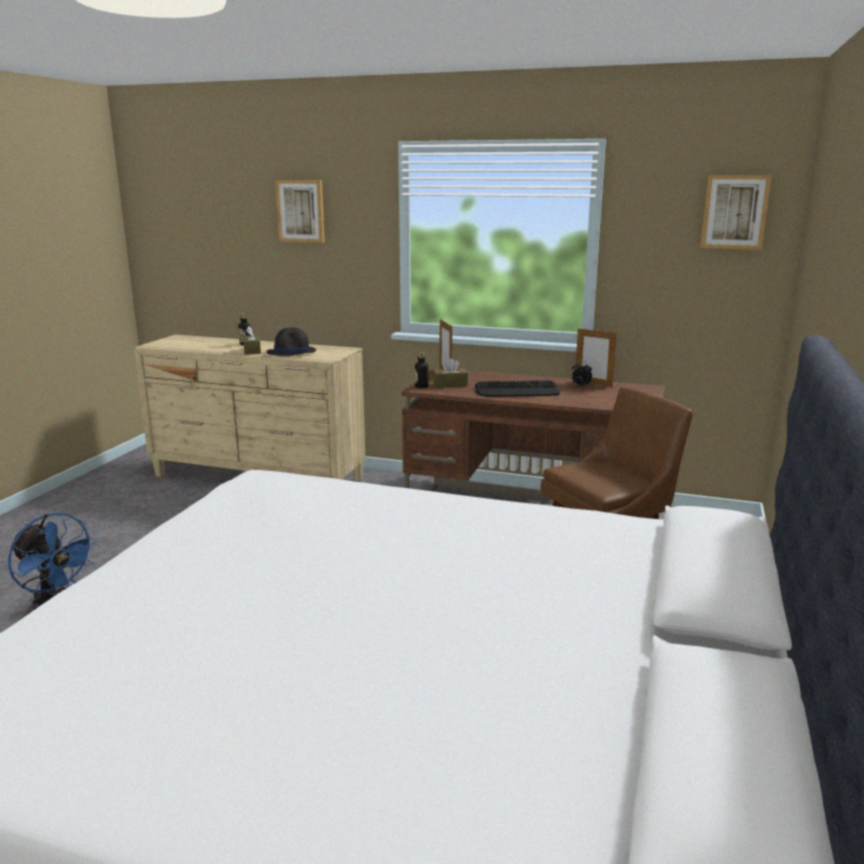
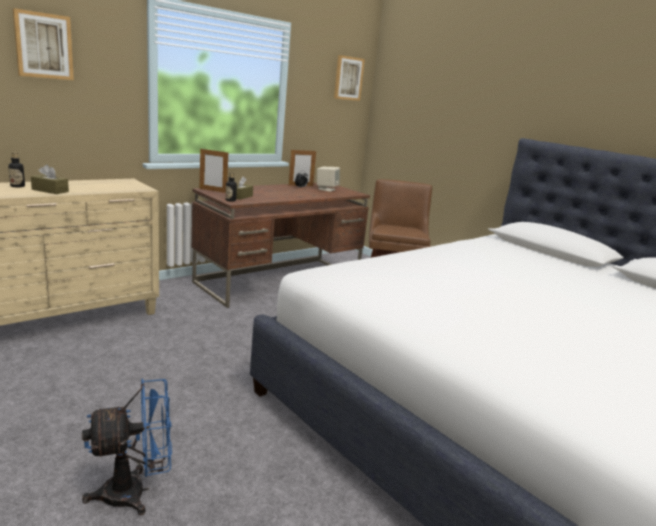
camera: 60 degrees left, 0 degrees up
black hat [267,328,316,356] -> none
keyboard [475,381,561,397] -> none
none -> beige speaker [317,167,340,192]

